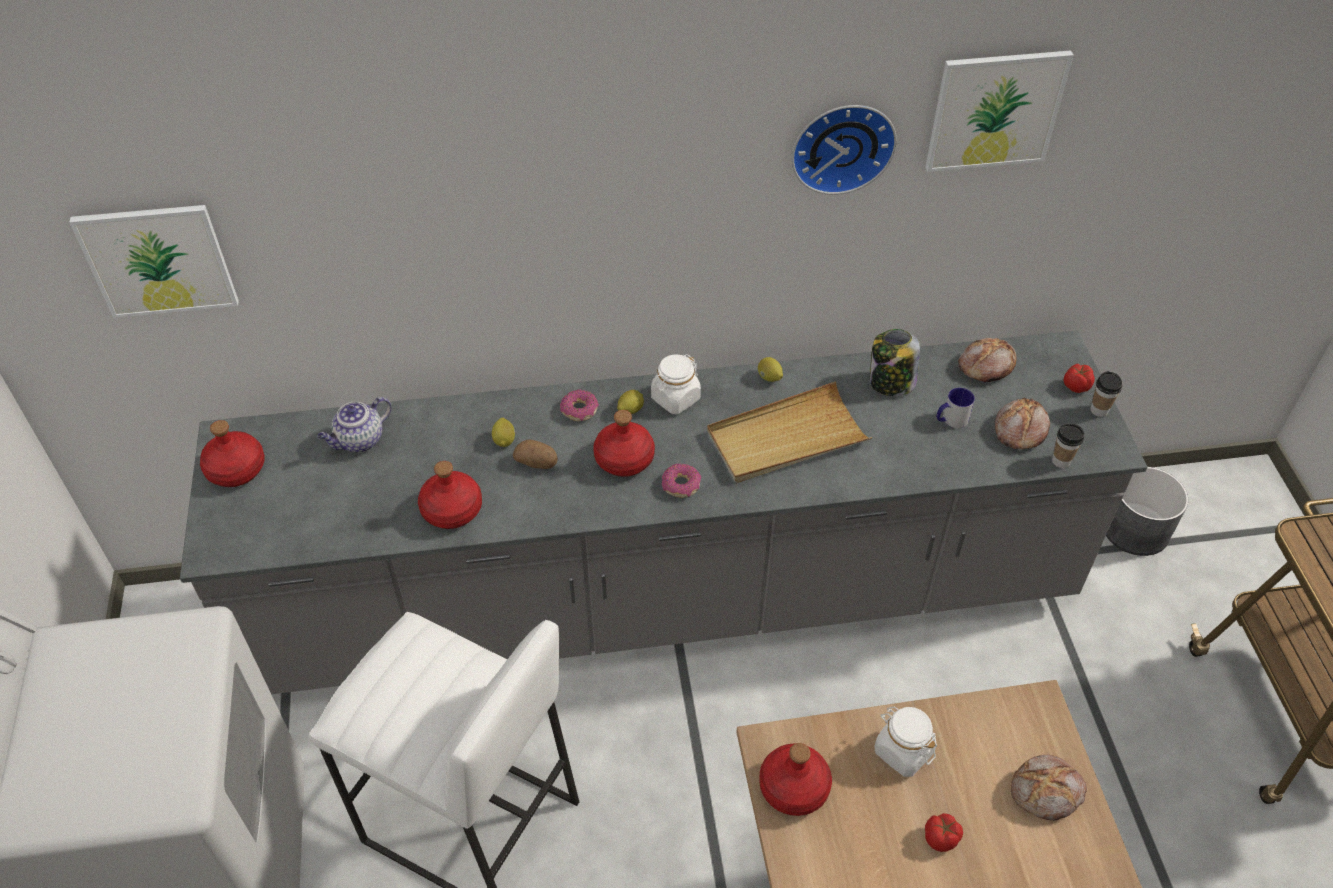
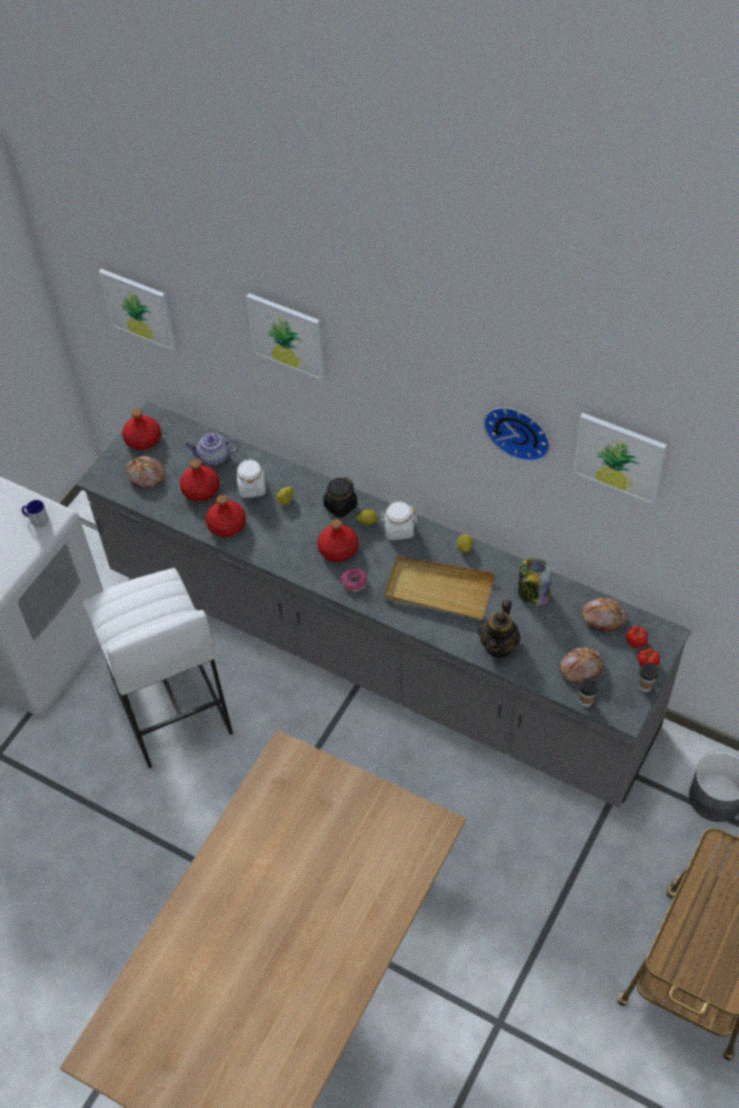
camera: 40 degrees right, 5 degrees up
potato [513,439,558,469] -> none
donut [560,389,599,421] -> black jar [323,477,357,518]
red bottle [759,743,832,816] -> red bottle moved to [180,459,219,501]
white jar [875,707,937,777] -> white jar moved to [237,460,266,498]
tomato [925,813,963,852] -> tomato moved to [626,626,648,648]
mug [937,388,975,428] -> mug moved to [22,500,49,527]
bread [1011,755,1087,821] -> bread moved to [126,456,165,488]
none -> picture [246,293,324,380]
none -> teapot [478,599,521,658]

